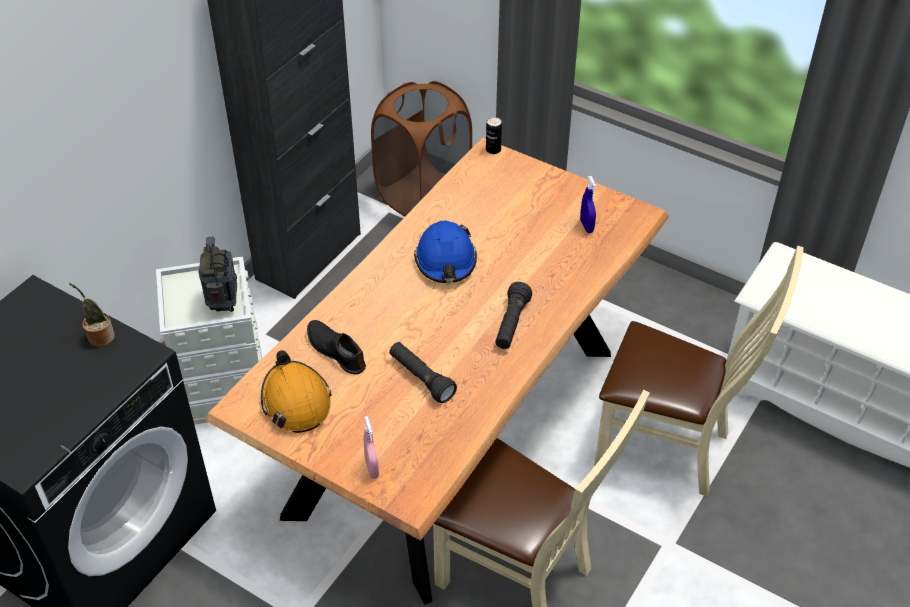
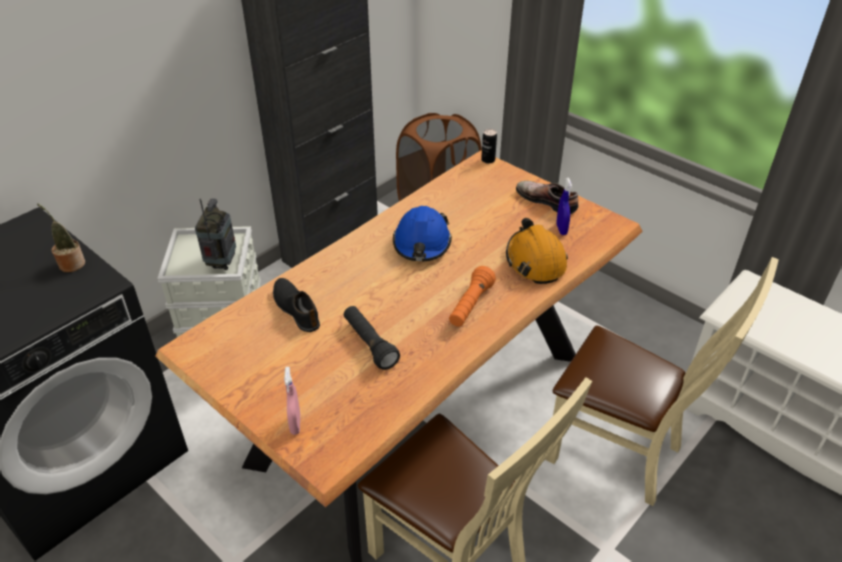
camera: 10 degrees right, 5 degrees down
orange hard hat [261,350,332,433] -> orange hard hat moved to [506,218,568,284]
black flashlight [495,282,532,349] -> orange flashlight [449,266,496,327]
none -> shoe [516,181,578,214]

